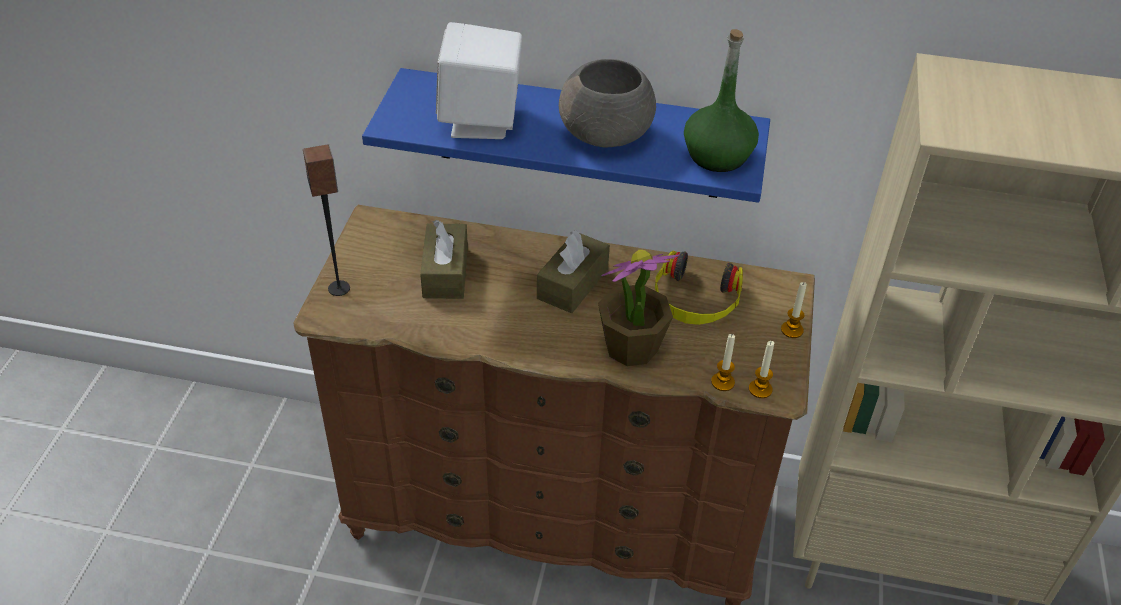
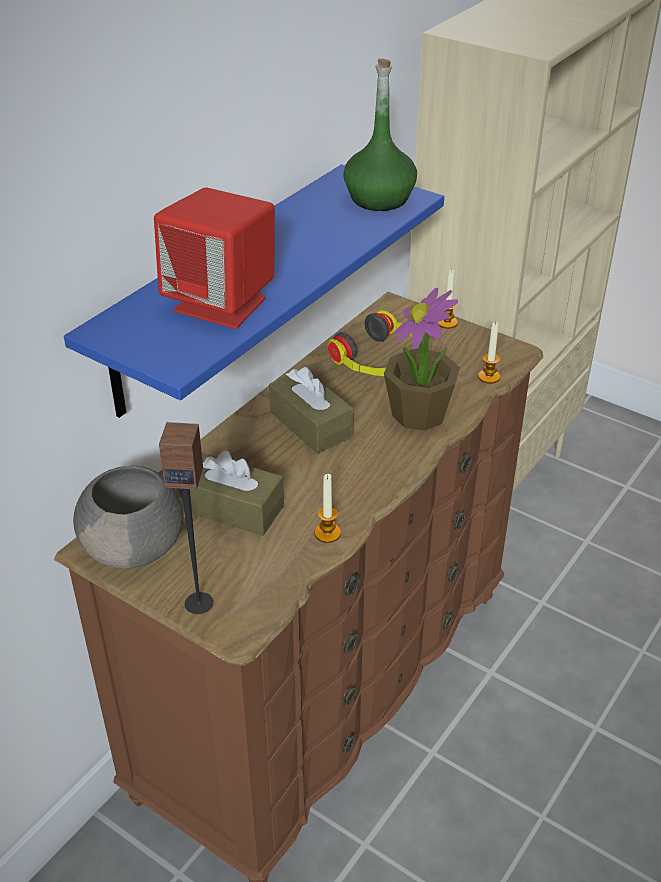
camera: 65 degrees left, 5 degrees down
white speaker [436,22,522,139] -> red speaker [154,187,275,329]
grey bowl [559,59,656,147] -> grey bowl moved to [73,466,184,569]
candle [749,341,774,398] -> candle moved to [315,474,341,543]

